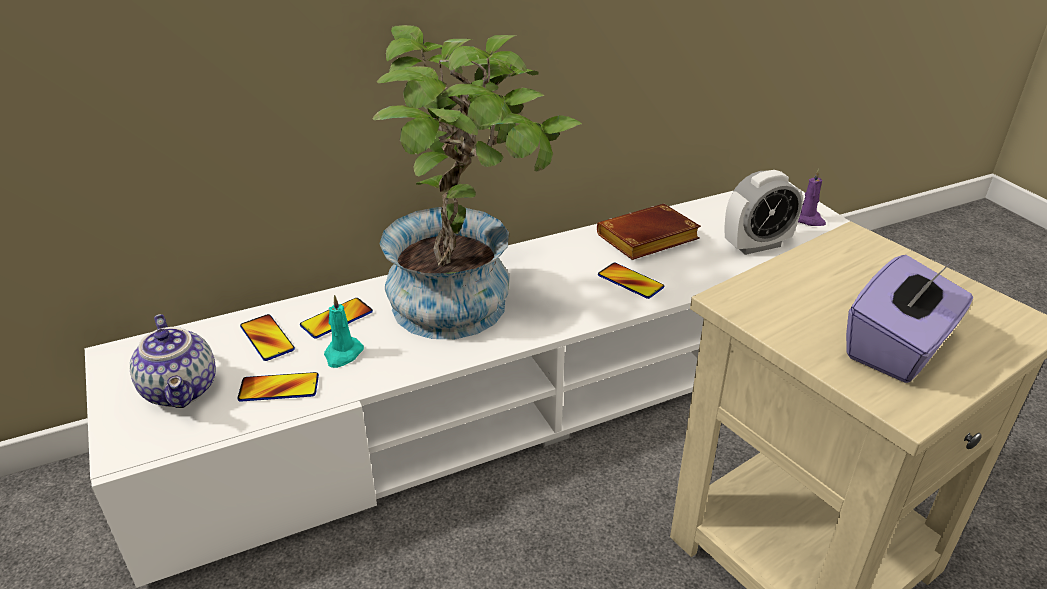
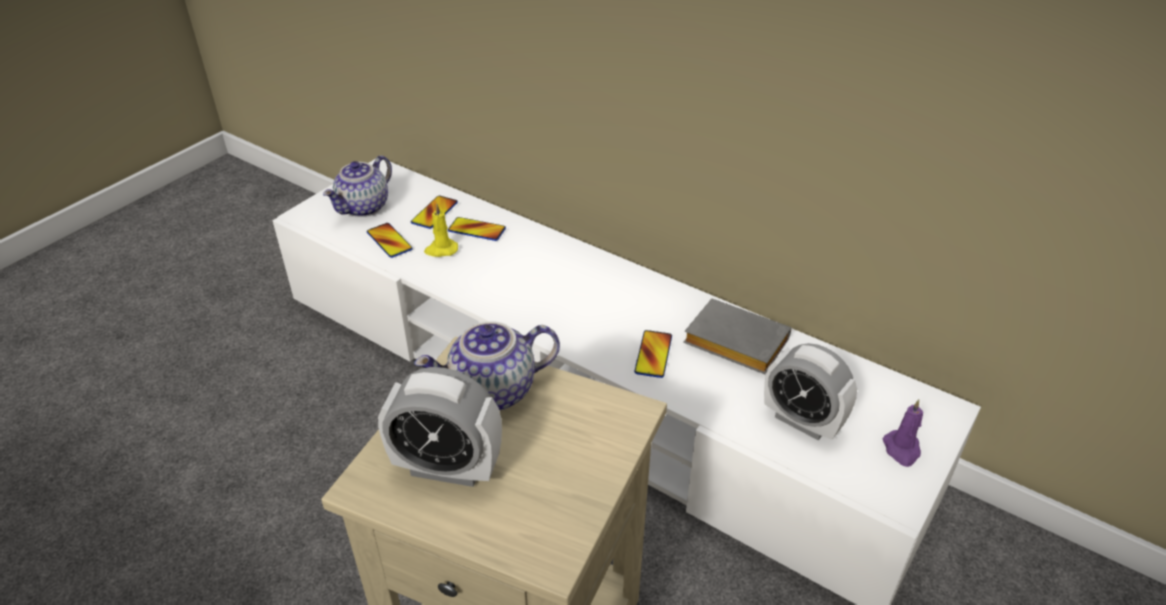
camera: 60 degrees right, 5 degrees up
turquoise candle [324,295,364,368] -> yellow candle [424,204,458,257]
potted plant [372,25,582,339] -> none
brown book [597,204,701,260] -> grey book [683,299,791,374]
purple tissue box [846,255,973,383] -> alarm clock [378,367,502,487]
none -> teapot [414,321,560,411]

